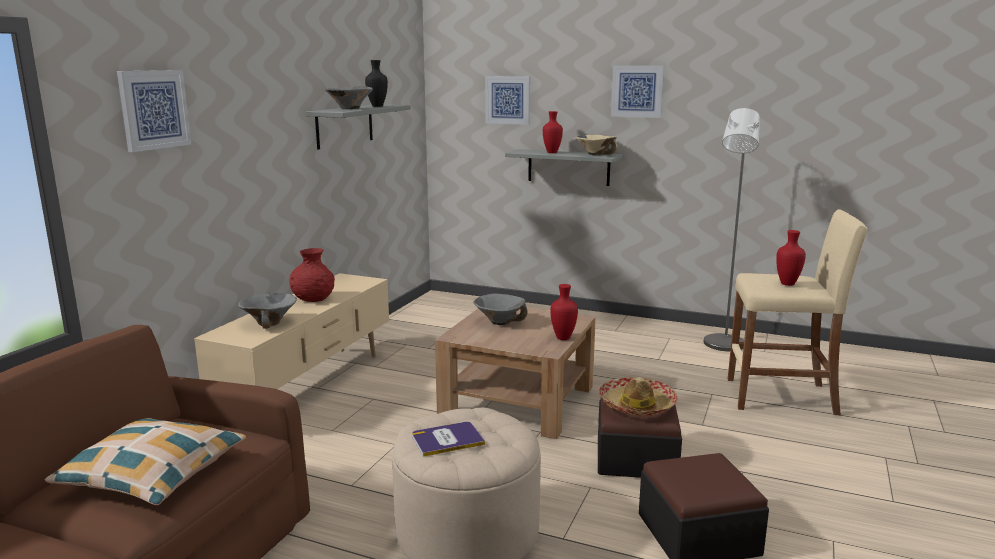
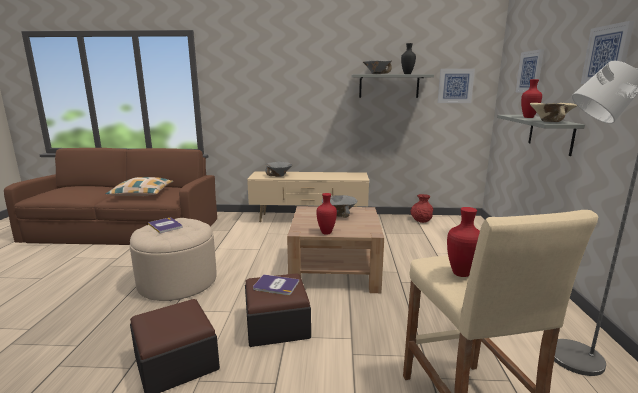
camera: 70 degrees right, 0 degrees up
picture [117,70,191,152] -> picture moved to [438,69,475,103]
red vase [289,248,335,302] -> red vase moved to [411,194,433,223]
hat [599,377,678,416] -> book [253,274,299,295]

